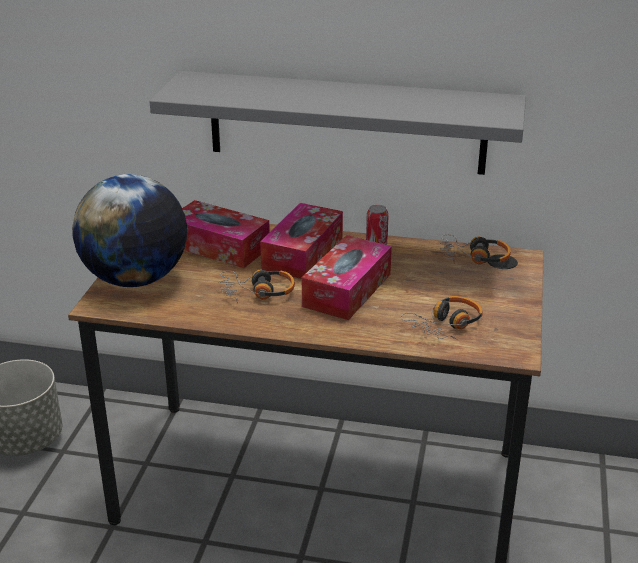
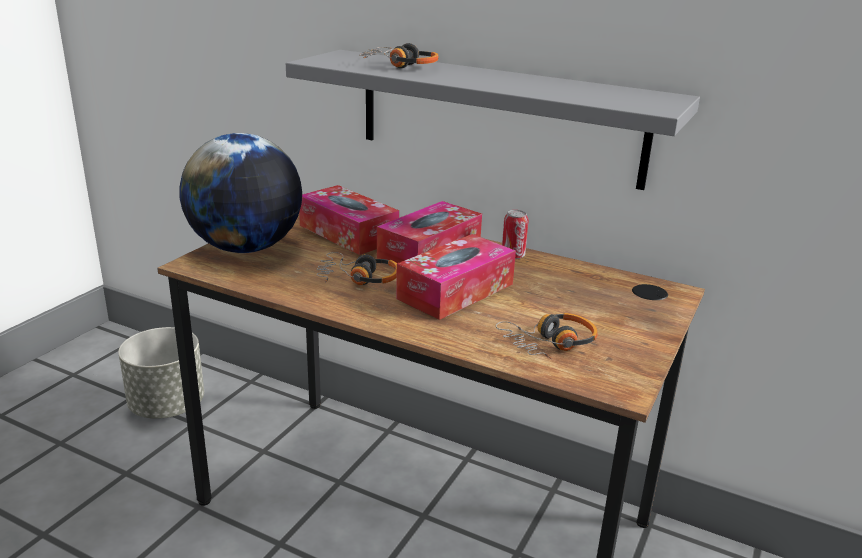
camera: 15 degrees right, 5 degrees down
headphones [439,234,511,264] -> headphones moved to [359,43,439,68]

